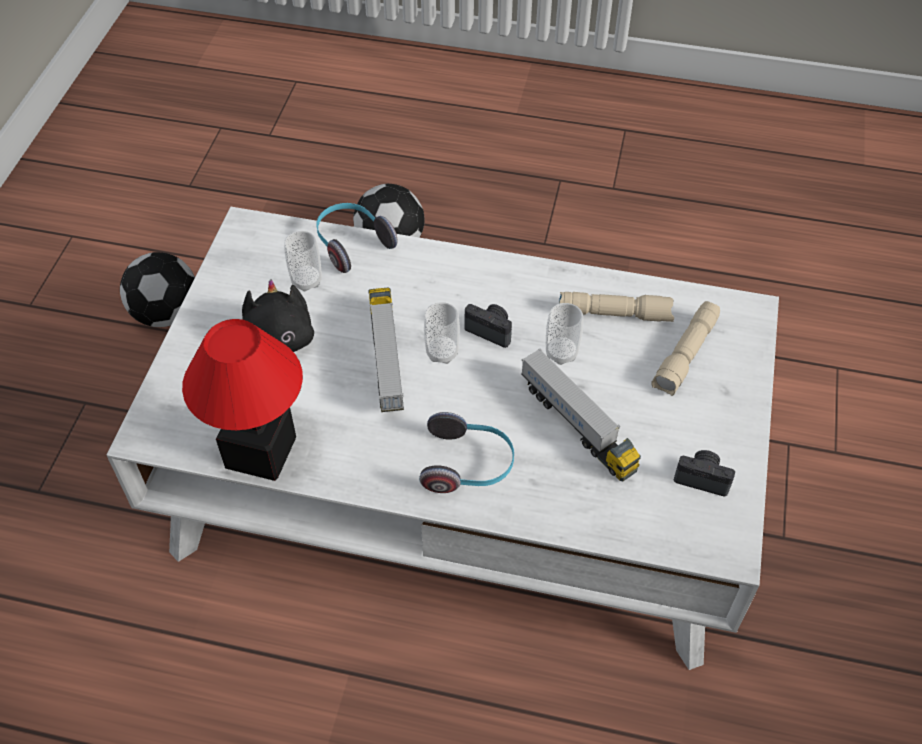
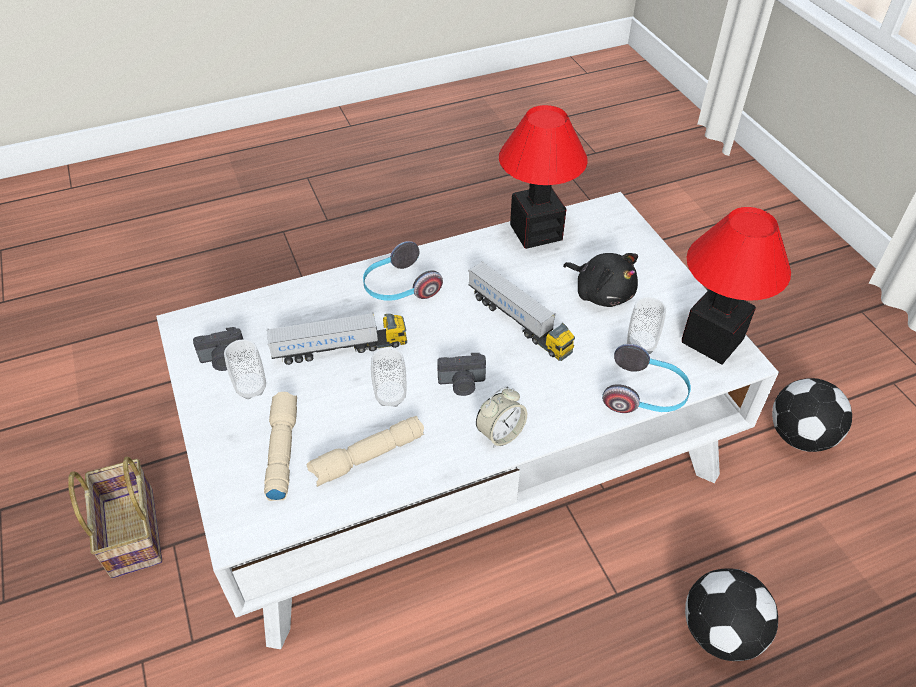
camera: 145 degrees right, 5 degrees down
cup [424,302,460,364] -> cup moved to [224,340,266,399]
toy truck [521,348,641,481] -> toy truck turned 150 degrees clockwise [267,312,407,365]
none -> basket [68,457,162,578]
none -> alarm clock [476,387,527,448]
none -> table lamp [682,207,791,365]

